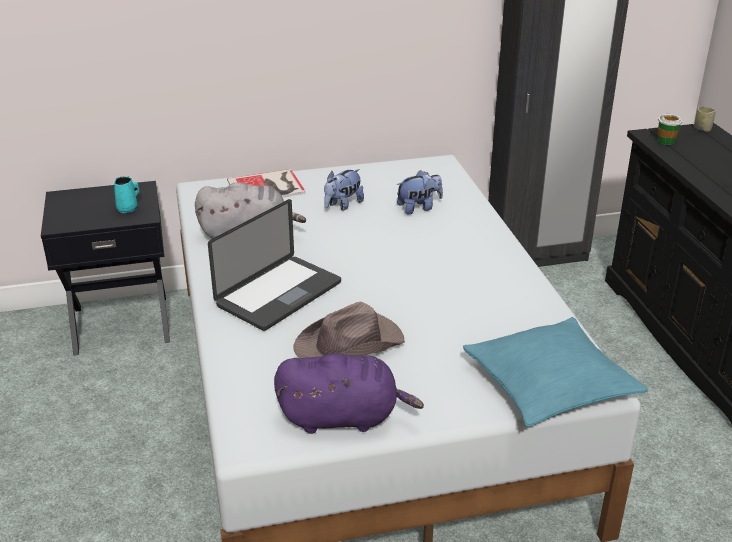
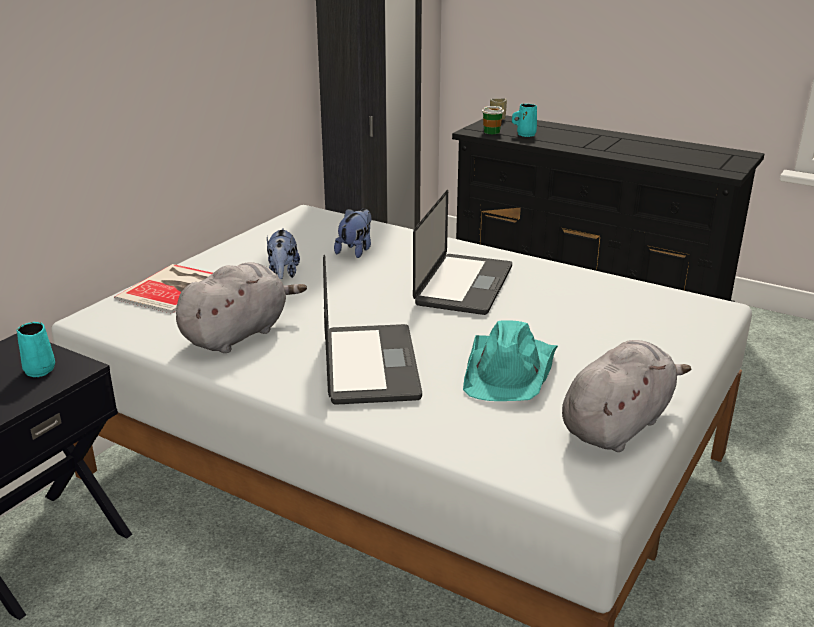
camera: 45 degrees left, 5 degrees down
purple plush toy [274,353,424,434] -> grey plush toy [562,340,691,452]
brown hat [293,302,405,358] -> turquoise hat [463,321,558,401]
turquoise pillow [463,317,648,427] -> none
none -> laptop [413,190,512,315]
none -> turquoise mug [512,104,537,137]

